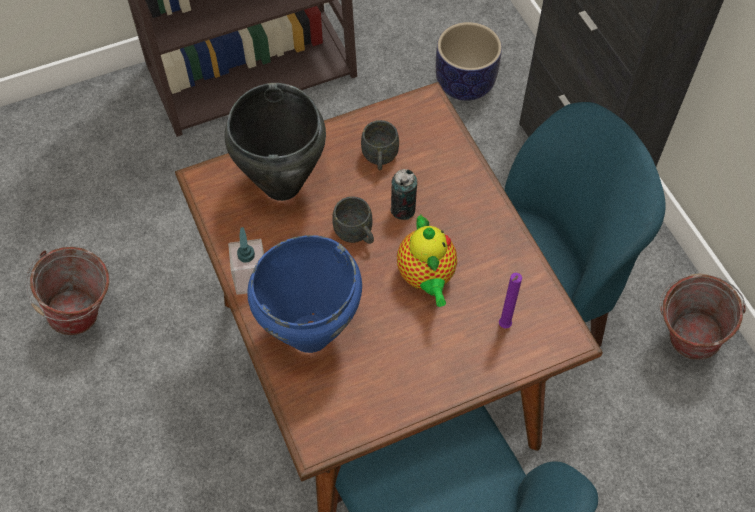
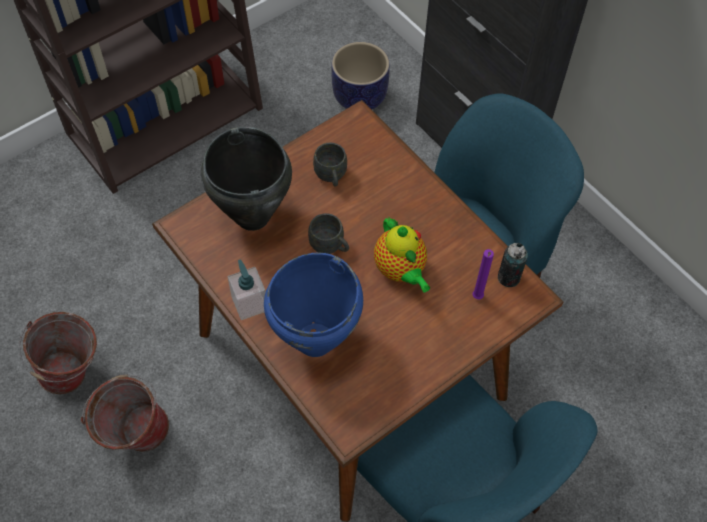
camera: 15 degrees left, 0 degrees up
can [391,169,417,220] -> can moved to [498,243,528,287]
bucket [660,274,746,360] -> bucket moved to [81,375,169,452]

